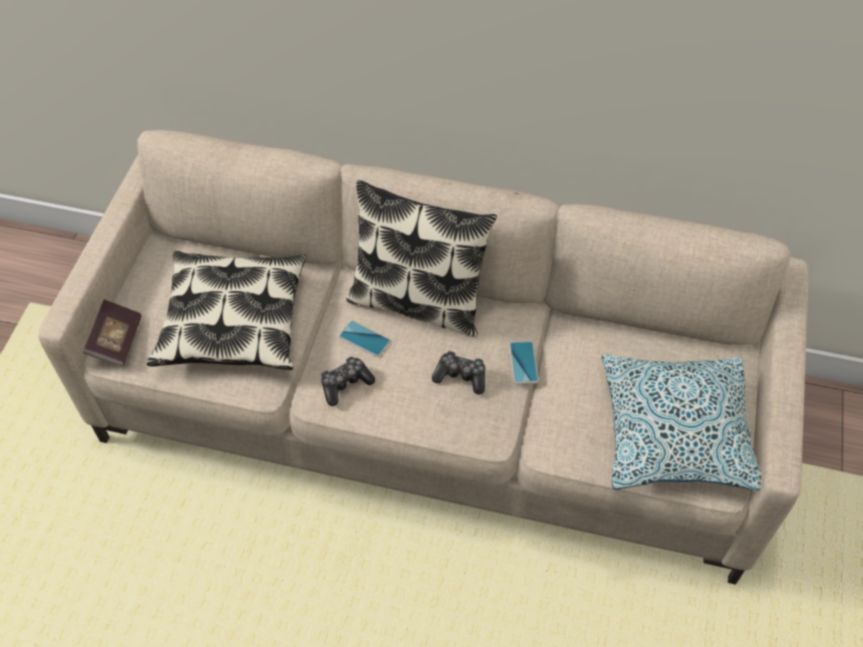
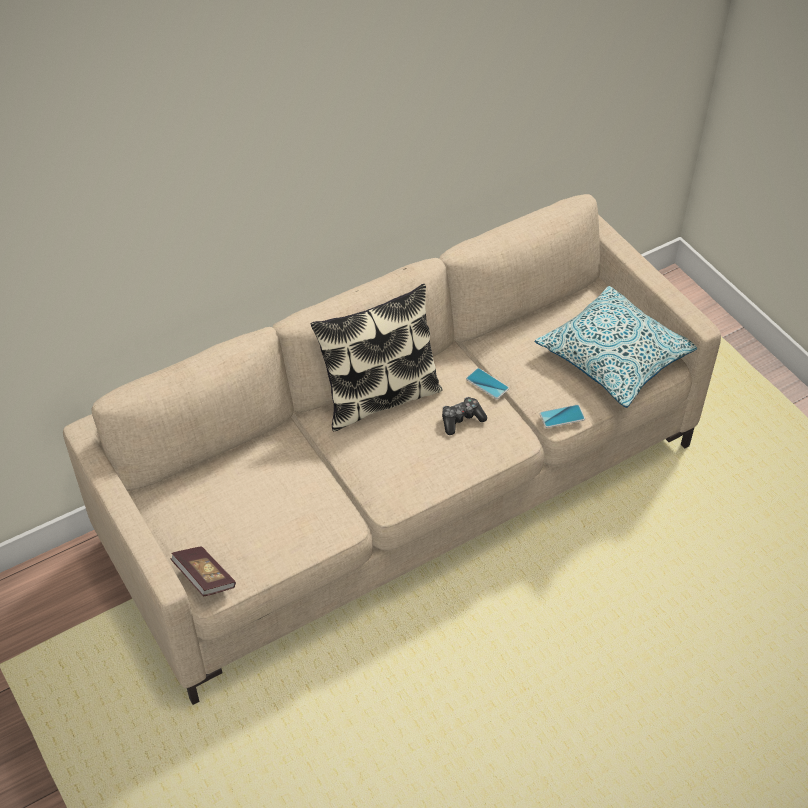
camera: 45 degrees left, 5 degrees down
pillow [147,251,307,370] -> none
game controller [321,356,375,406] -> none
phone [339,321,391,357] -> phone moved to [539,405,585,428]

